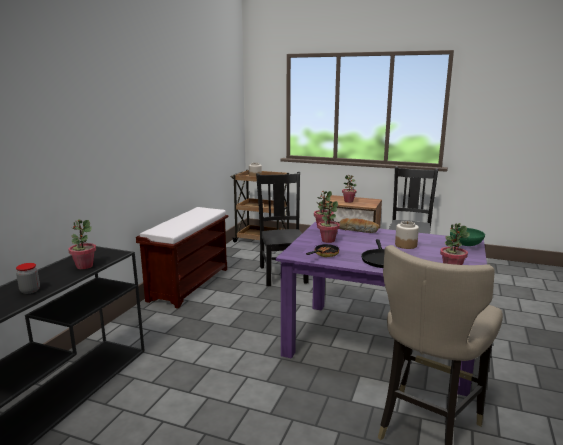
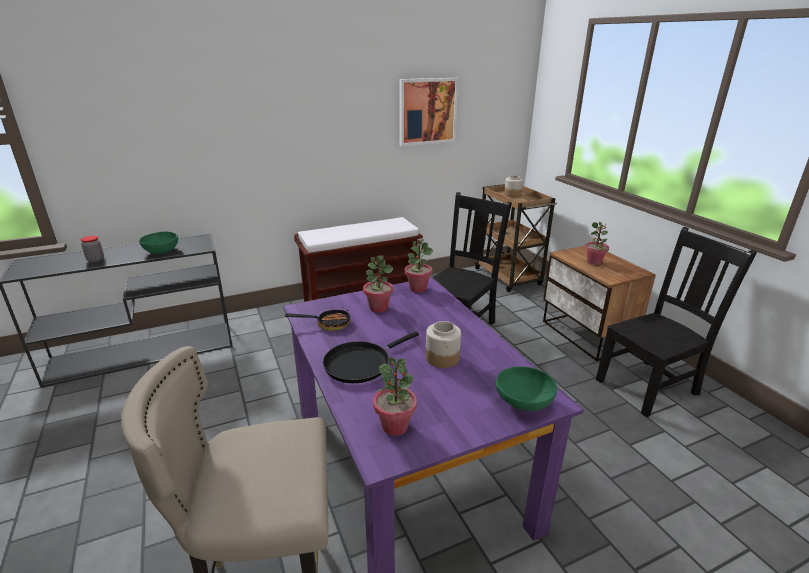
camera: 45 degrees right, 10 degrees up
potted plant [68,219,96,269] -> green bowl [139,232,178,254]
bread [339,218,380,233] -> none
none -> picture [400,78,458,146]

